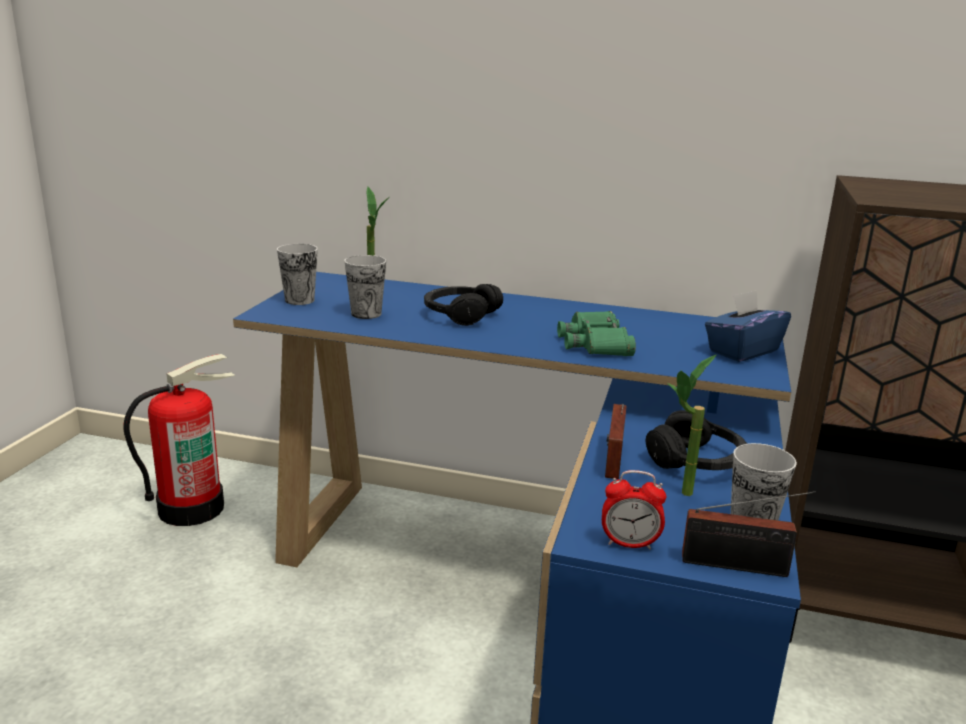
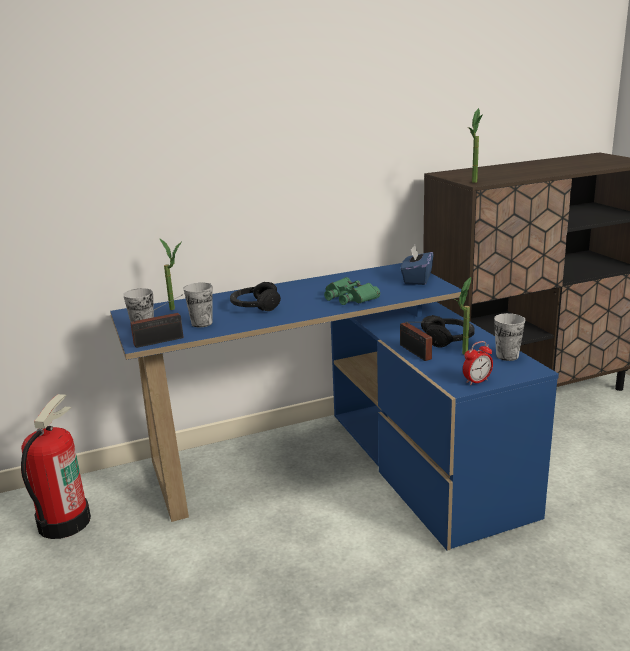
camera: 35 degrees left, 0 degrees up
radio [682,491,816,577] -> radio moved to [130,294,183,348]
none -> potted plant [468,108,483,183]

